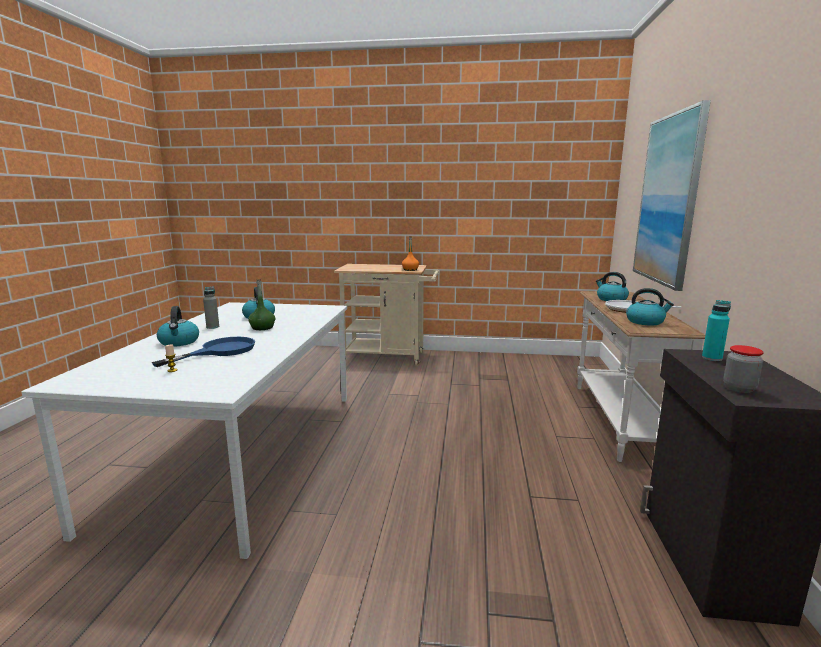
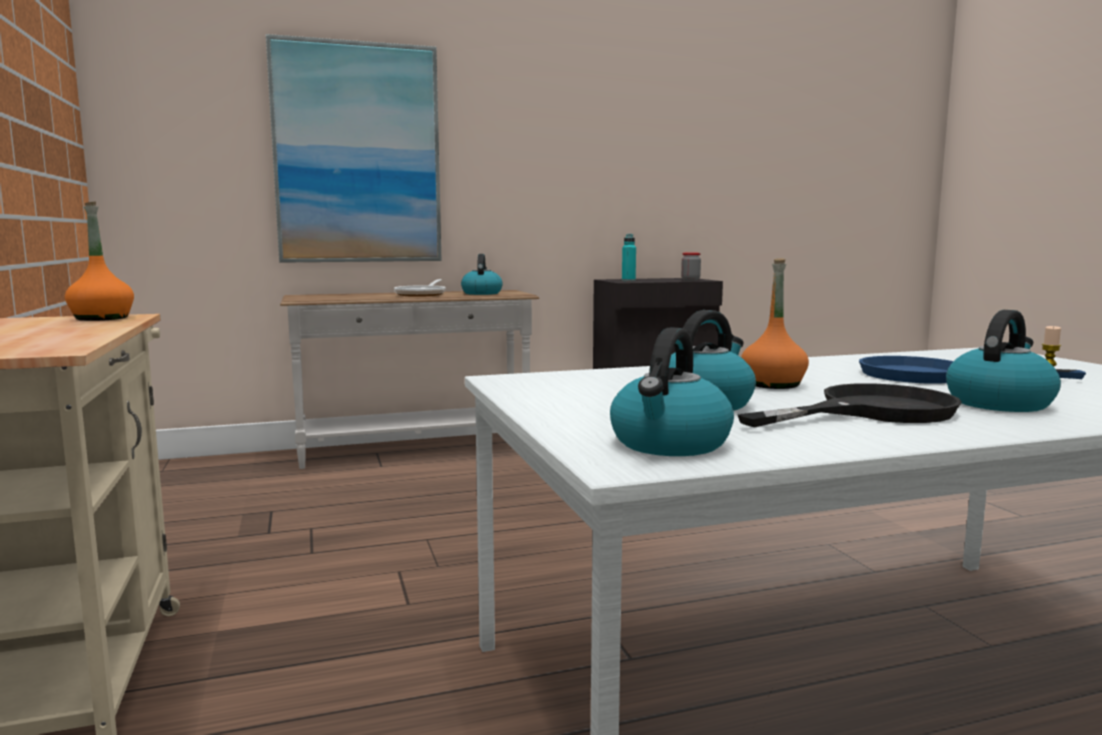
camera: 115 degrees left, 5 degrees down
grey bottle [203,287,219,329] -> black frying pan [737,383,962,427]
green bottle [248,279,275,330] -> orange bottle [741,258,809,389]
kettle [596,272,629,301] -> kettle moved to [610,327,734,456]

